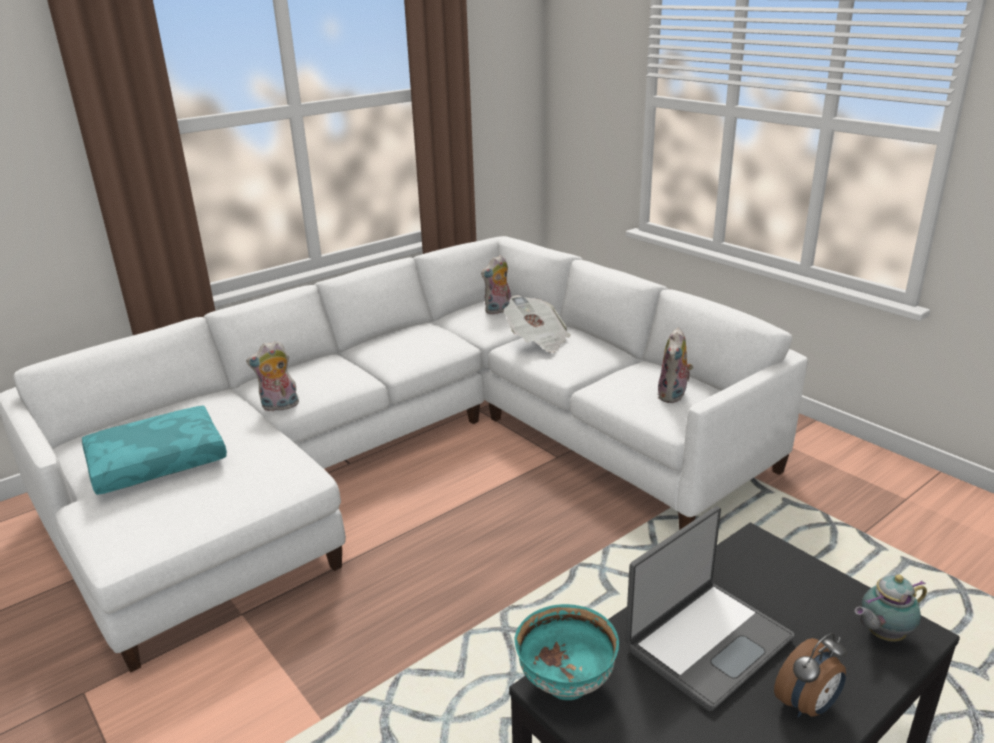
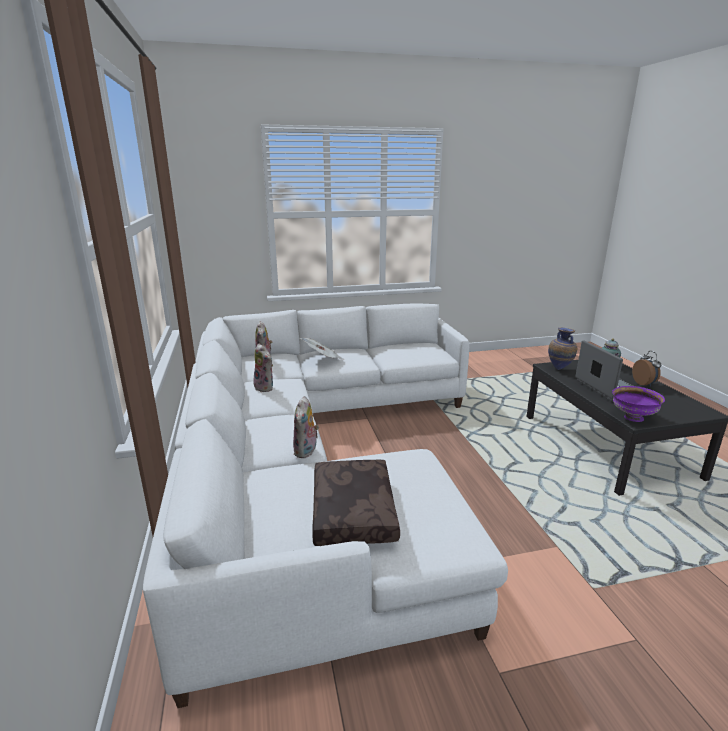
camera: 65 degrees left, 5 degrees down
turquoise pillow [82,405,227,495] -> brown pillow [312,460,400,546]
turquoise bowl [514,604,619,700] -> purple bowl [612,386,665,422]
plush toy [658,327,693,403] -> plush toy moved to [254,344,273,392]
none -> vase [548,328,577,370]

